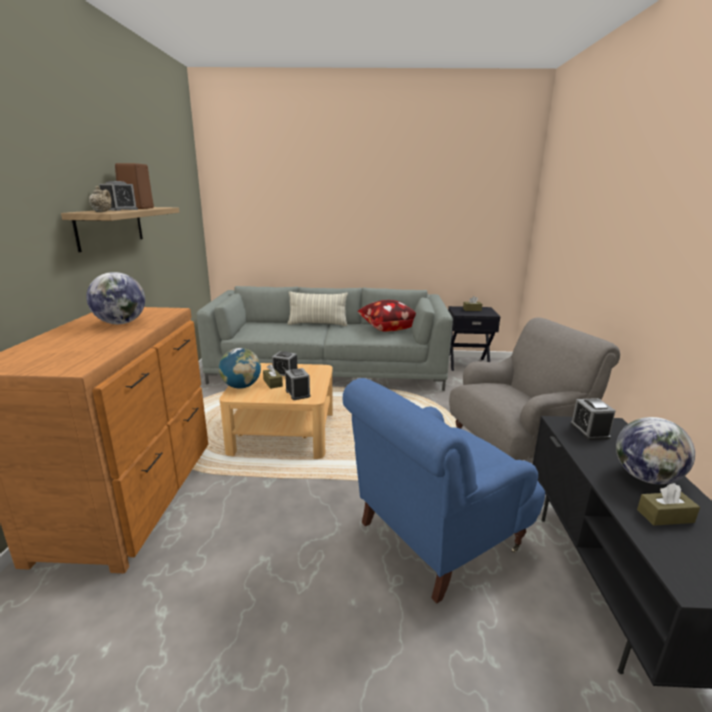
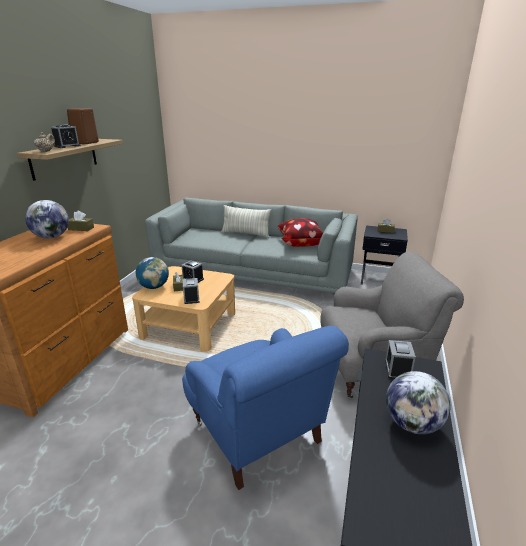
camera: 15 degrees right, 5 degrees up
blue armchair [343,378,545,604] -> blue armchair turned 105 degrees counterclockwise [182,326,349,490]
brown tissue box [637,483,700,526] -> brown tissue box moved to [68,211,94,231]

